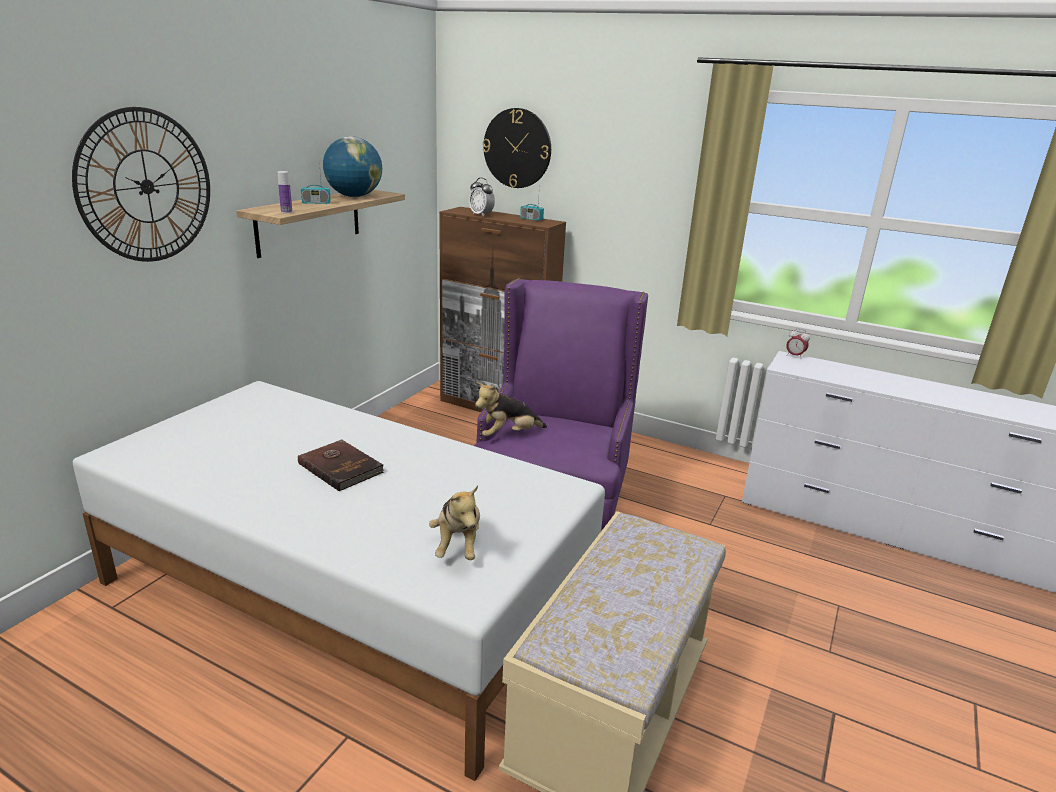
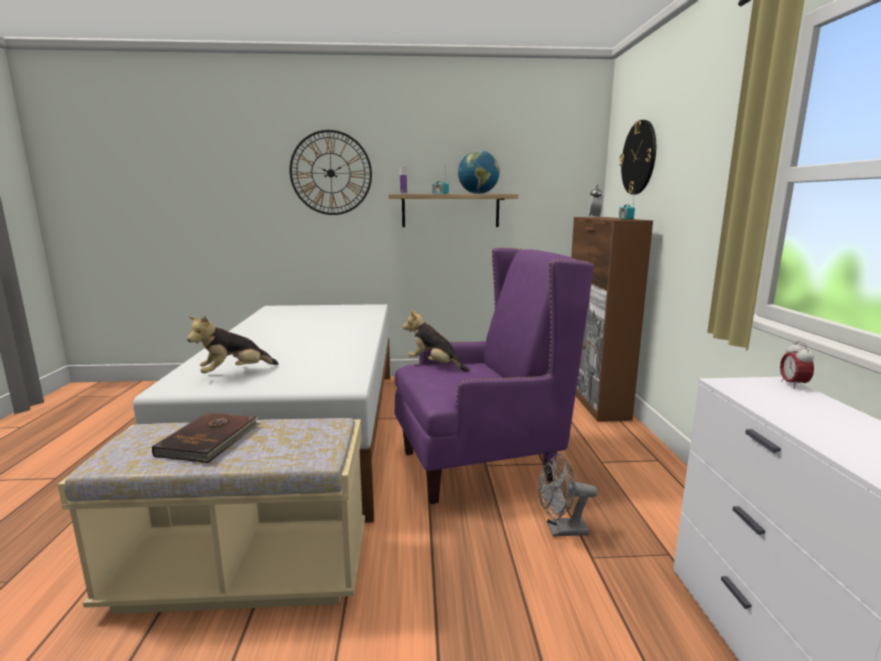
camera: 60 degrees right, 10 degrees down
brown book [298,439,385,492] -> brown book moved to [152,412,261,463]
none -> grey fan [538,454,598,537]

